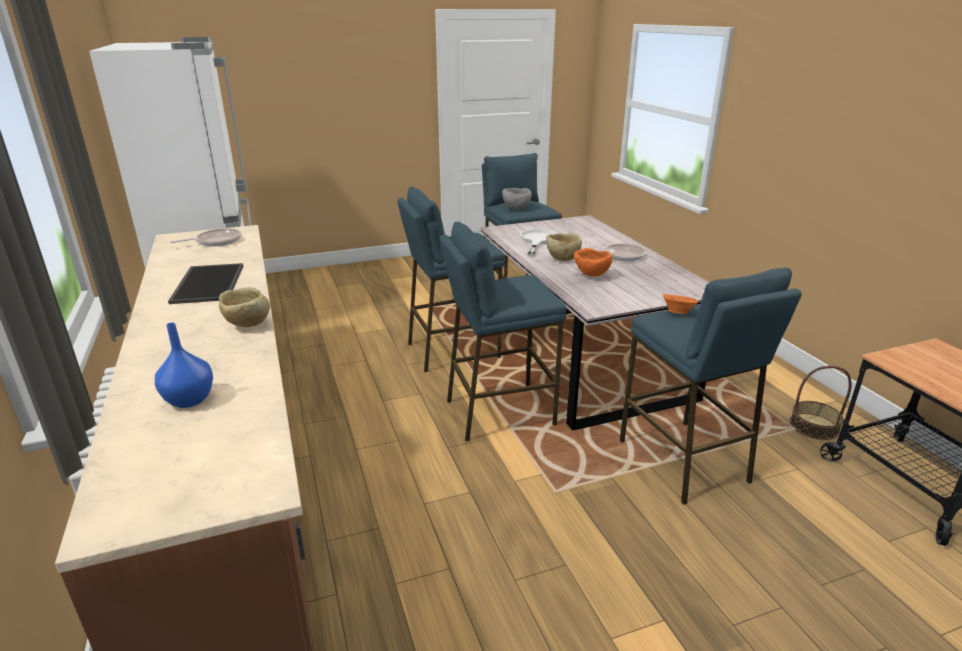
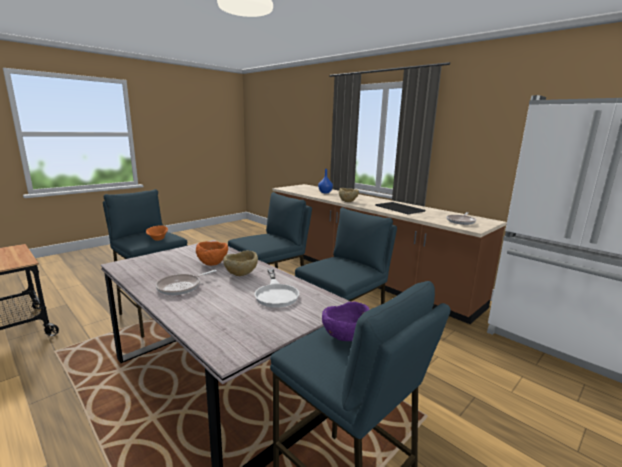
camera: 155 degrees right, 10 degrees down
grey bowl [502,188,532,210] -> purple bowl [322,302,370,341]
basket [790,366,852,440] -> none

